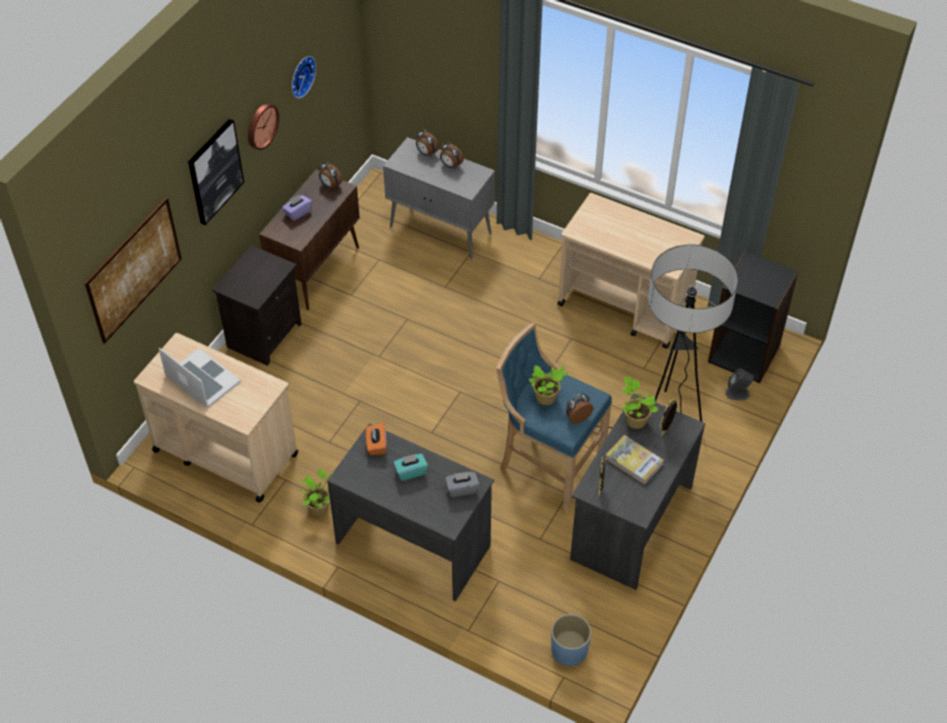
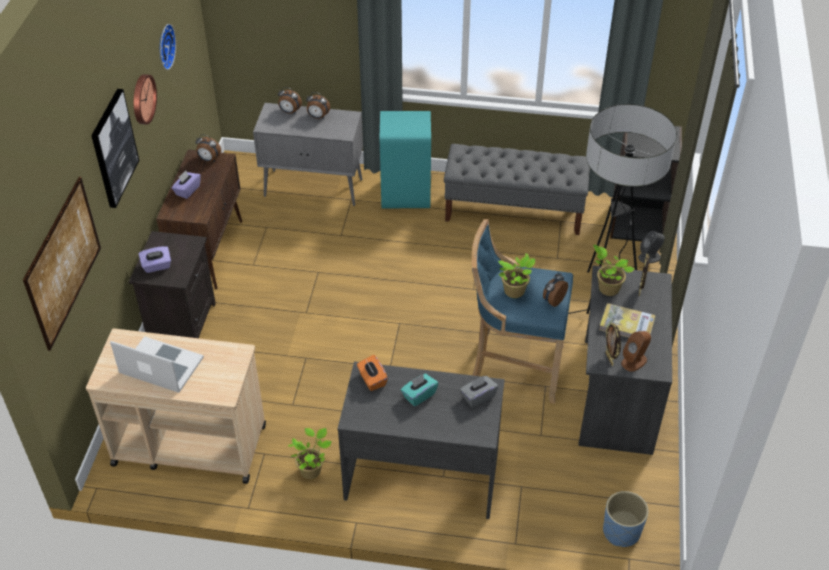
camera: 20 degrees left, 5 degrees down
beige cart [557,193,705,349] -> grey bench [444,144,590,235]
none -> purple tissue box [138,246,171,273]
none -> turquoise trash can [380,111,431,208]
none -> brown speaker [621,331,651,372]

